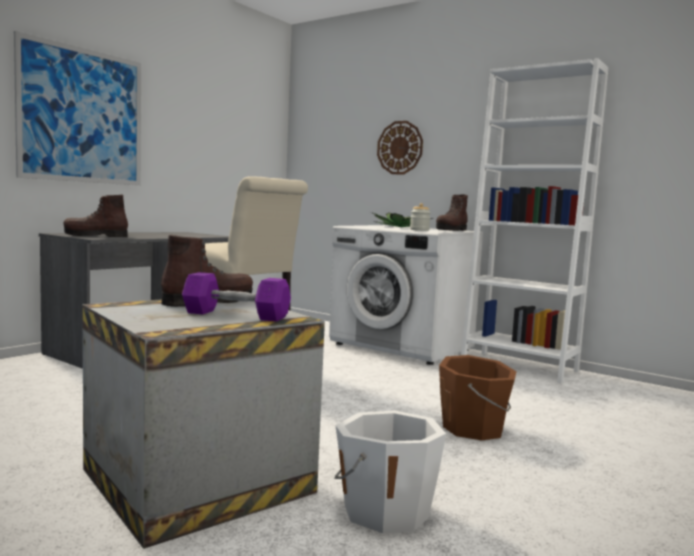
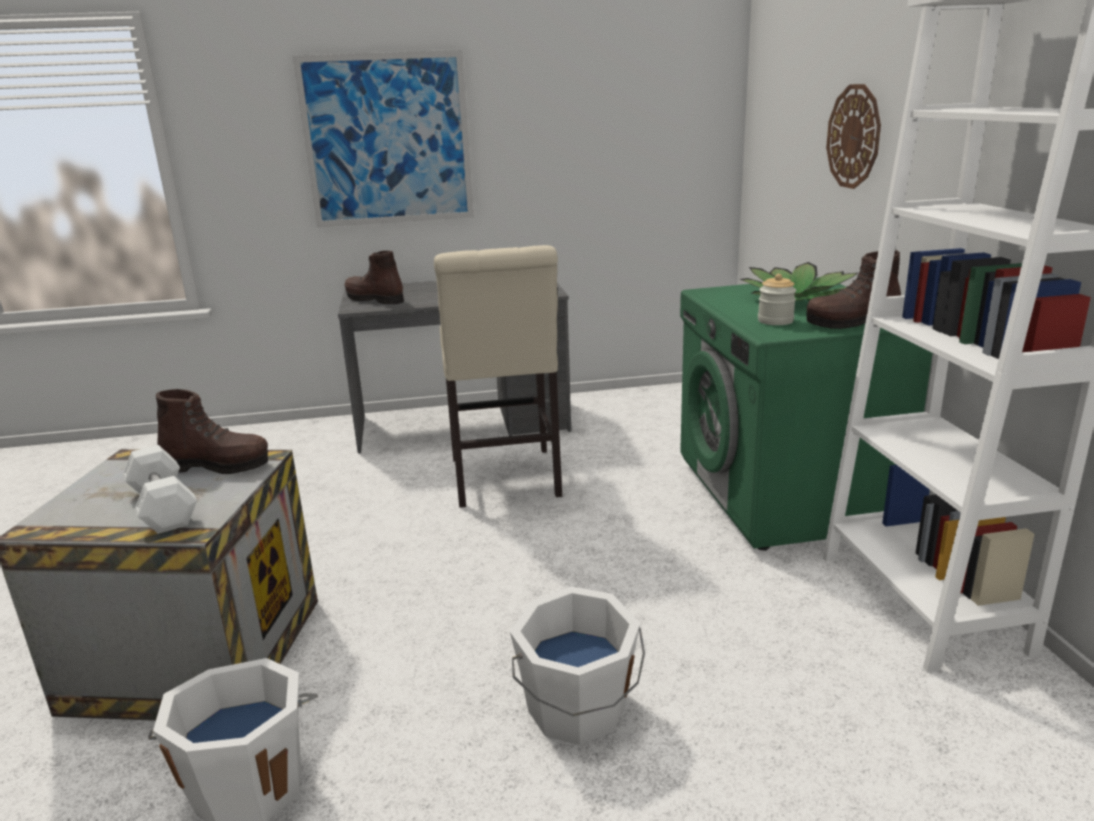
camera: 45 degrees right, 15 degrees up
purple dumbbell [182,272,291,322] -> white dumbbell [123,445,197,534]
white washing machine [329,225,483,365] -> green washing machine [680,277,933,551]
brown bucket [439,355,517,441] -> white bucket [510,586,645,745]

